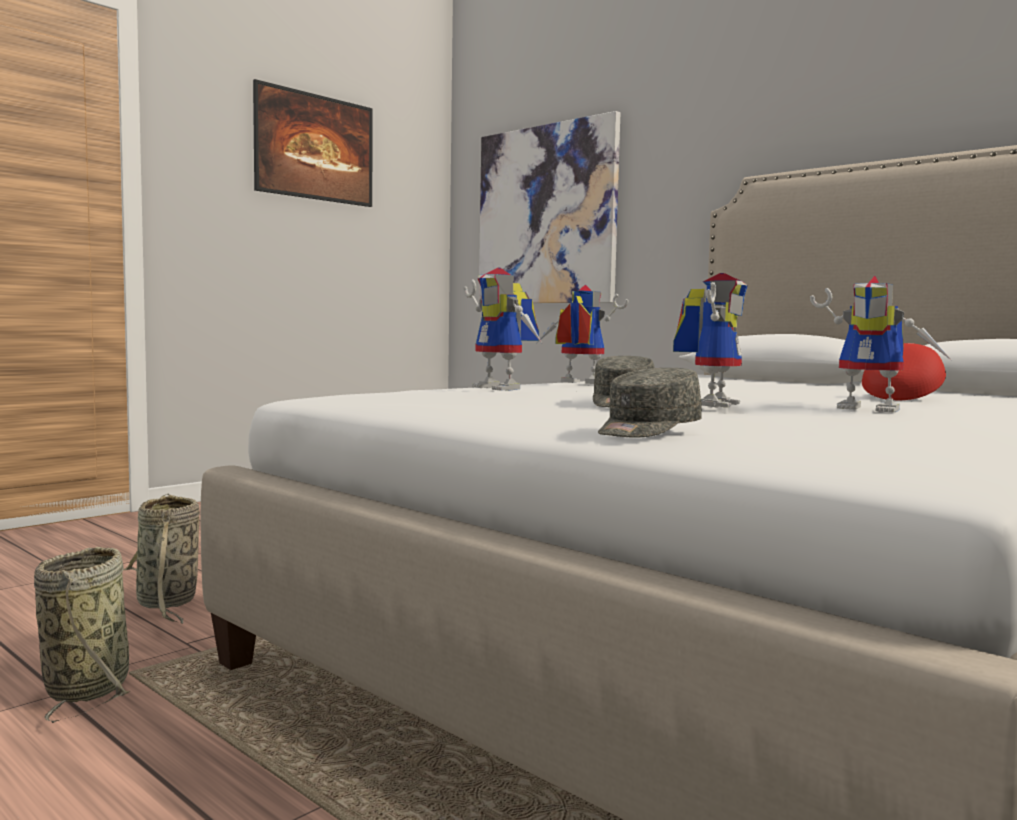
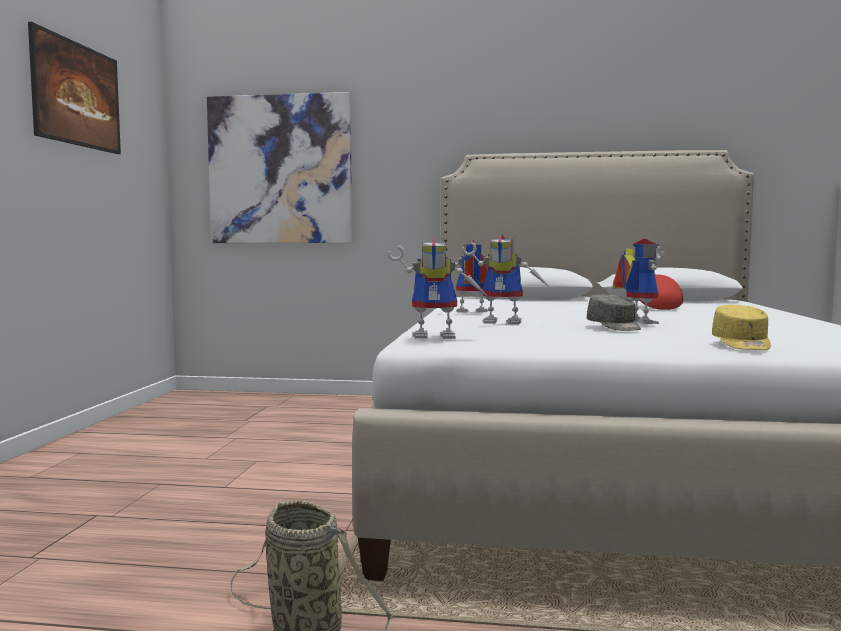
camera: 35 degrees left, 0 degrees up
basket [123,494,200,624] -> none
grey cap [598,368,702,438] -> yellow cap [712,305,771,350]
toy robot [810,276,951,413] -> toy robot moved to [387,238,488,339]

